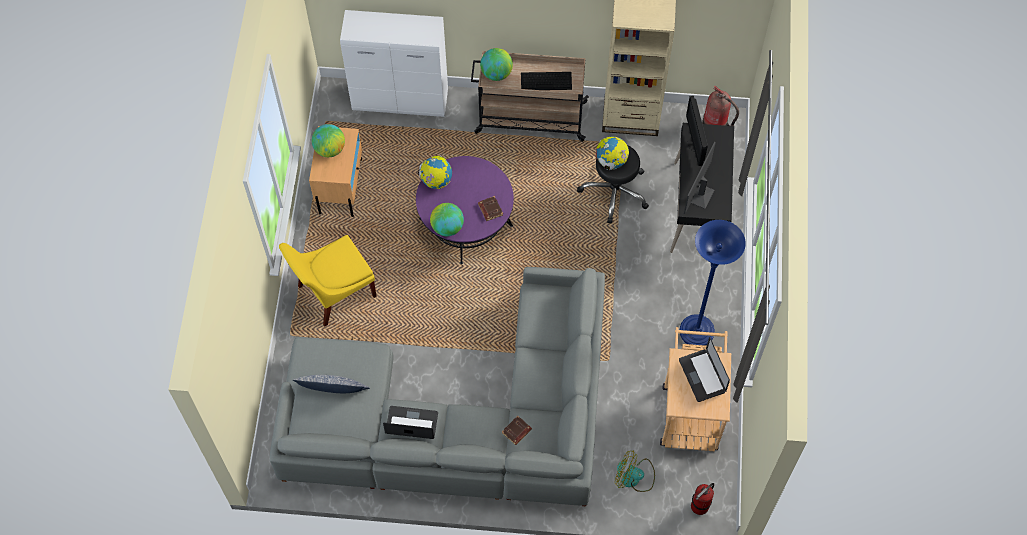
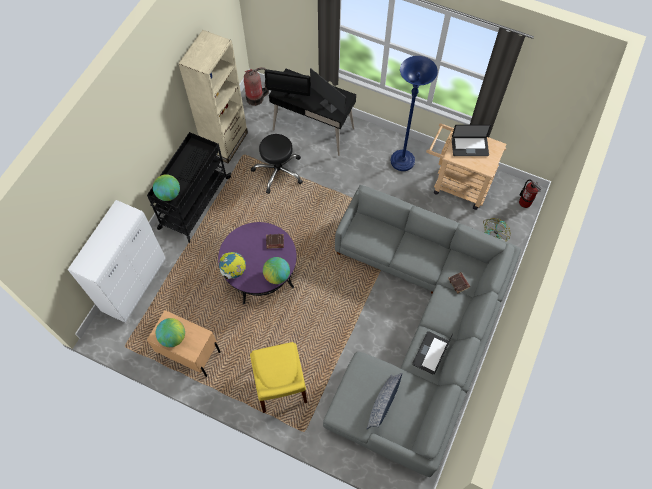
camera: 70 degrees left, 0 degrees up
beige cart [471,51,589,142] -> black cart [147,132,231,243]
globe [596,137,629,170] -> none

